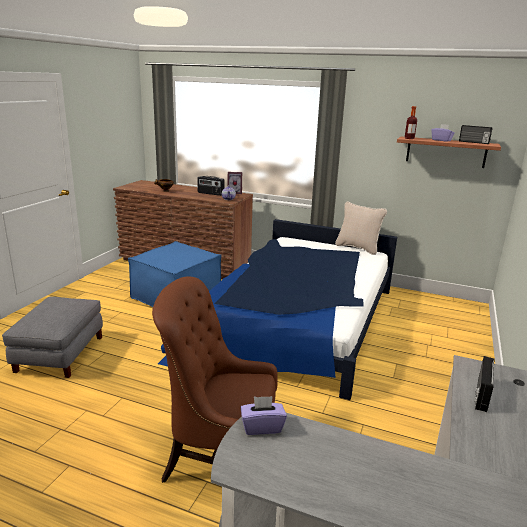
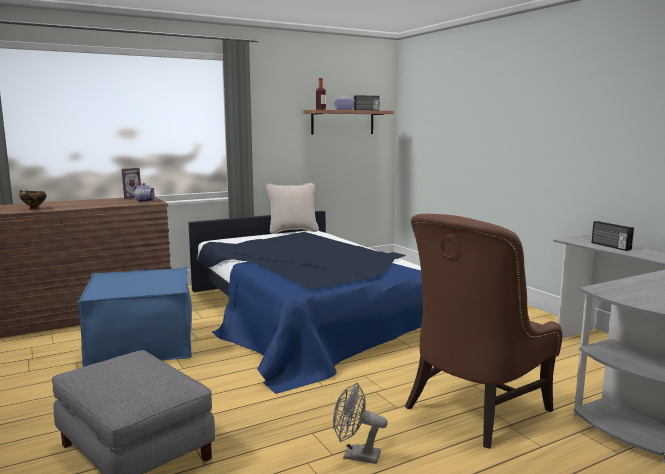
camera: 50 degrees left, 10 degrees down
radio [197,176,225,196] -> none
purple tissue box [241,396,287,435] -> none
none -> grey fan [333,383,388,464]

